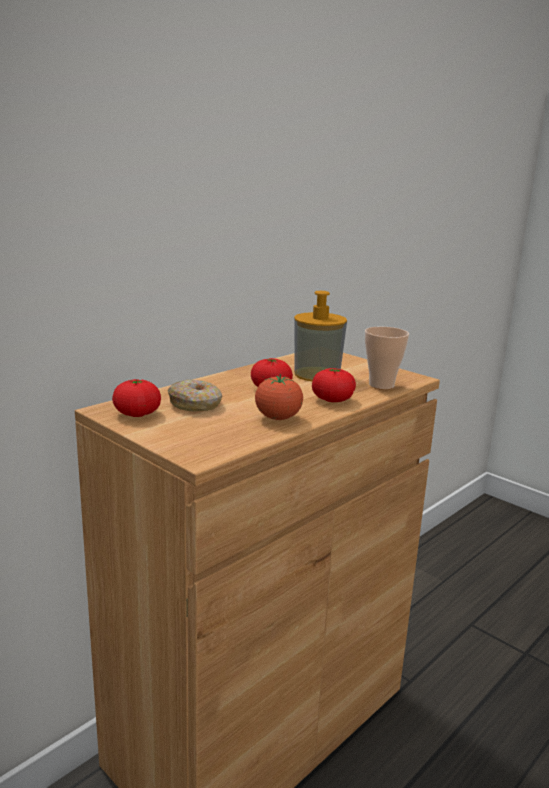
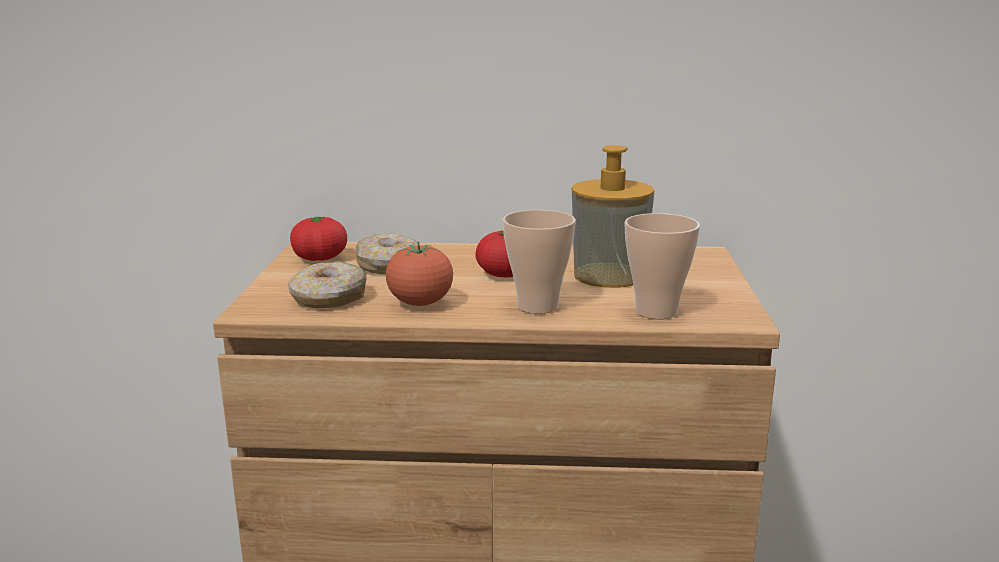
camera: 50 degrees right, 0 degrees up
tomato [312,368,356,402] -> cup [503,210,576,314]
none -> donut [288,261,367,308]

